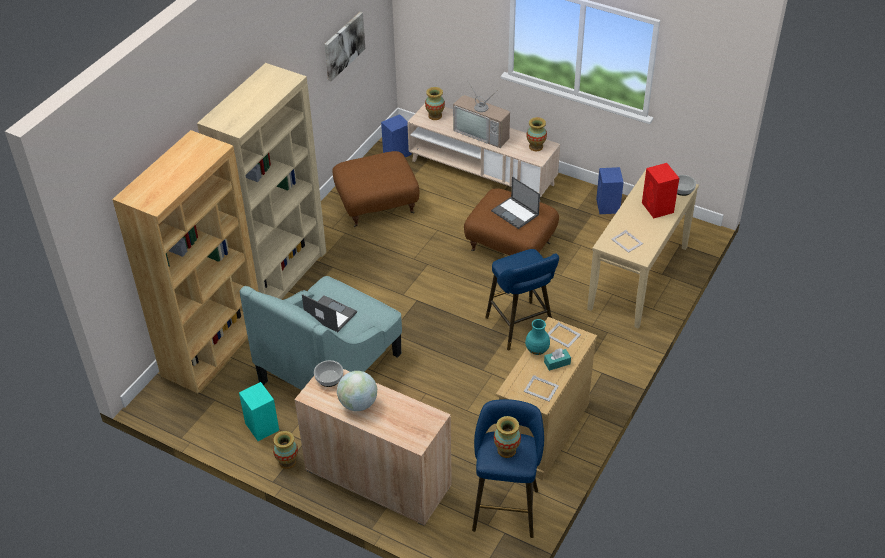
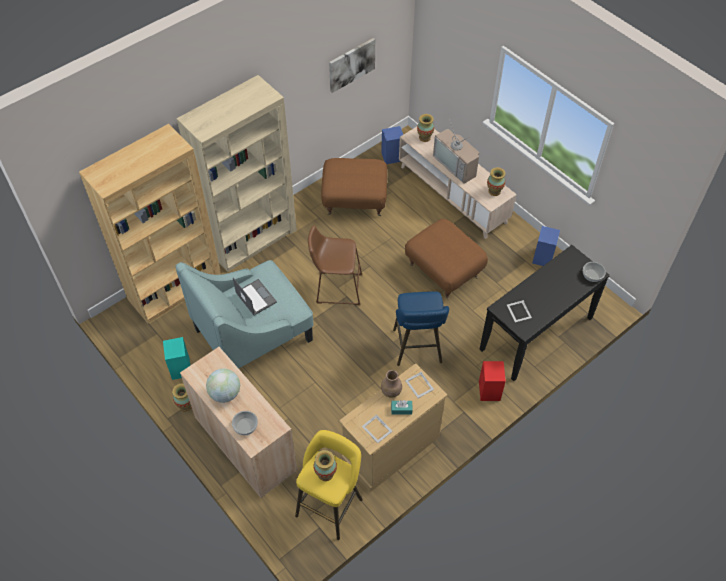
camera: 20 degrees right, 10 degrees up
bowl [314,360,343,387] -> bowl moved to [232,411,258,435]
blue stool [472,399,544,538] -> yellow stool [295,430,363,540]
laptop [491,177,540,229] -> none
turquoise vase [525,319,550,355] -> brown vase [381,370,402,398]
beige console table [587,170,699,329] -> black console table [480,245,610,381]
red speaker [642,163,679,218] -> red speaker moved to [479,361,506,401]
none -> brown stool [308,225,363,305]

